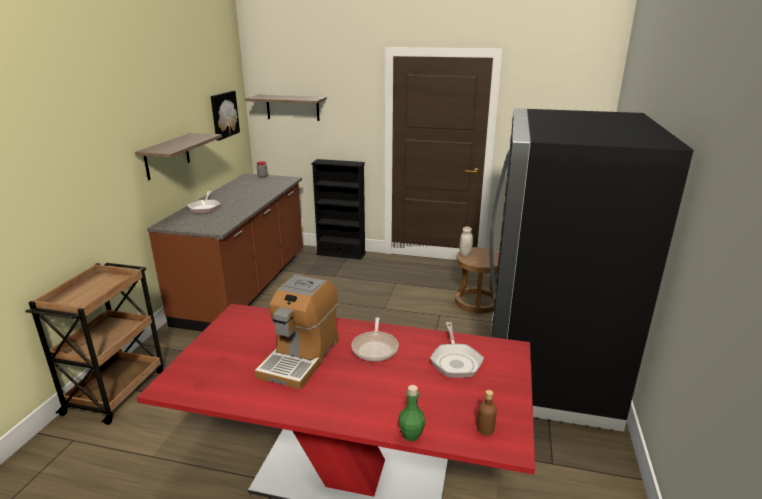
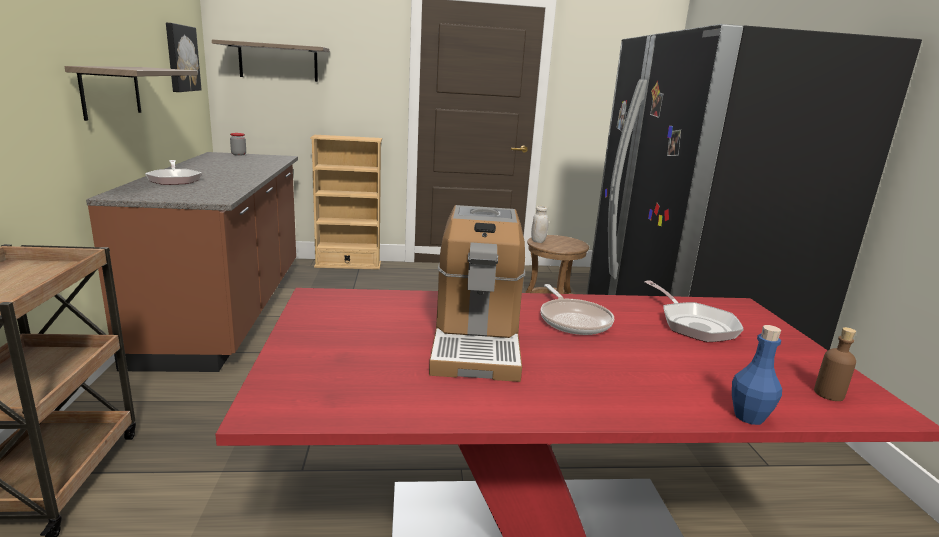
camera: 20 degrees left, 5 degrees down
black bookcase [311,159,366,260] -> beige bookcase [310,135,382,270]
green bottle [399,385,425,442] -> blue bottle [732,325,782,425]

